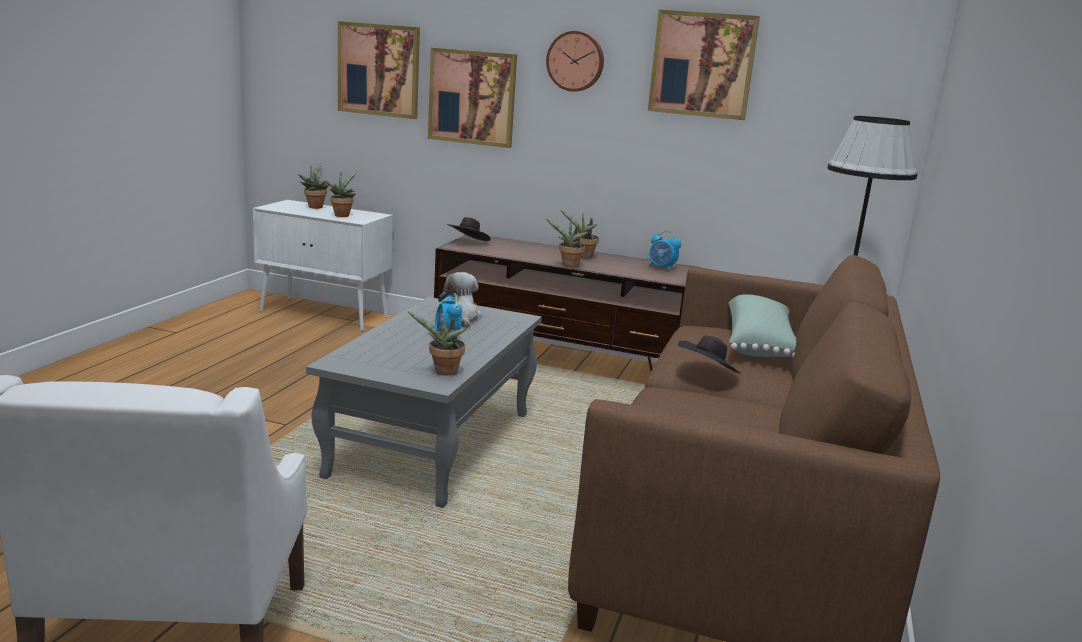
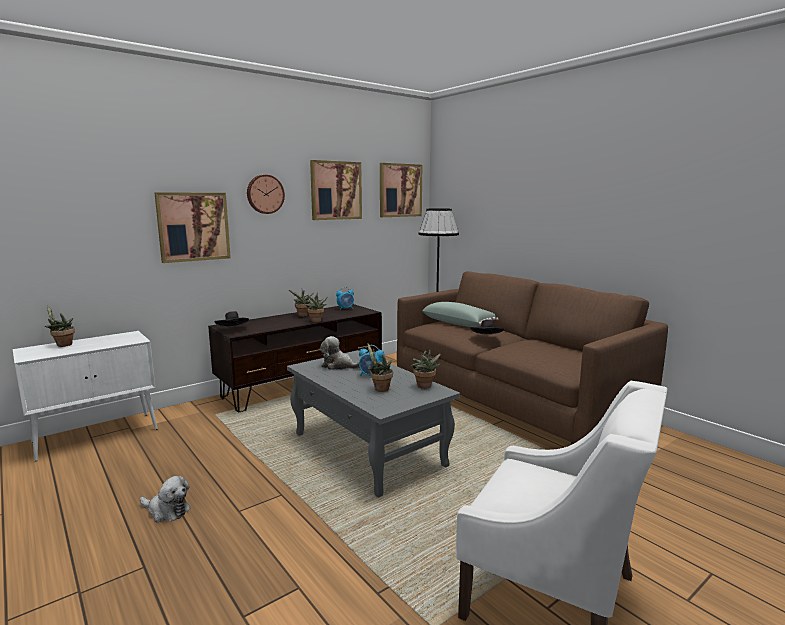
camera: 55 degrees left, 5 degrees down
potted plant [324,171,357,217] -> potted plant moved to [367,344,393,392]
picture [338,21,420,119] -> picture moved to [380,163,422,217]
none -> plush toy [140,476,191,522]

